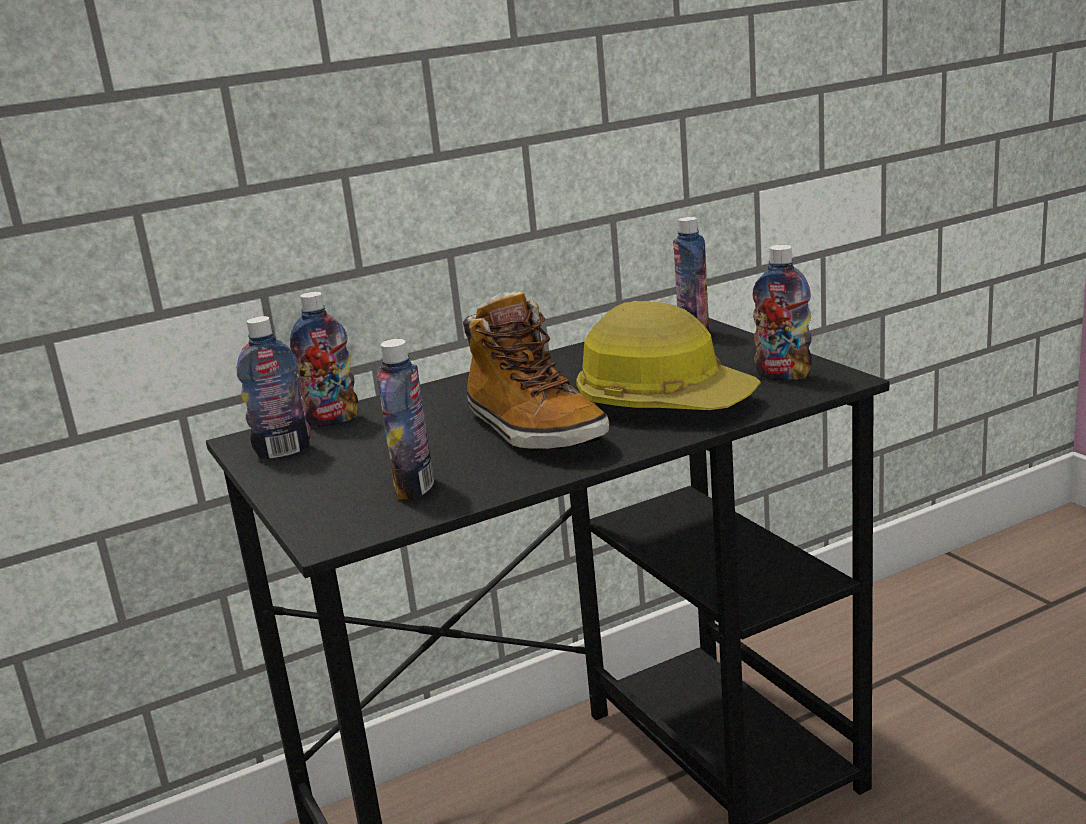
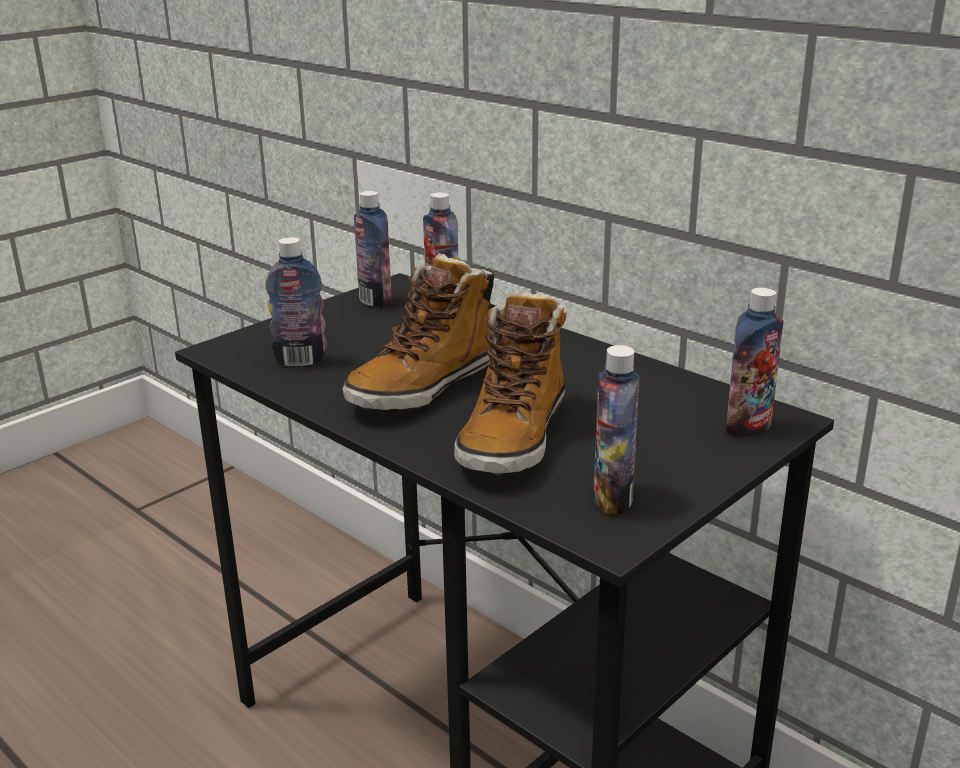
camera: 70 degrees right, 5 degrees up
hard hat [576,301,761,410] -> boot [454,290,567,476]

